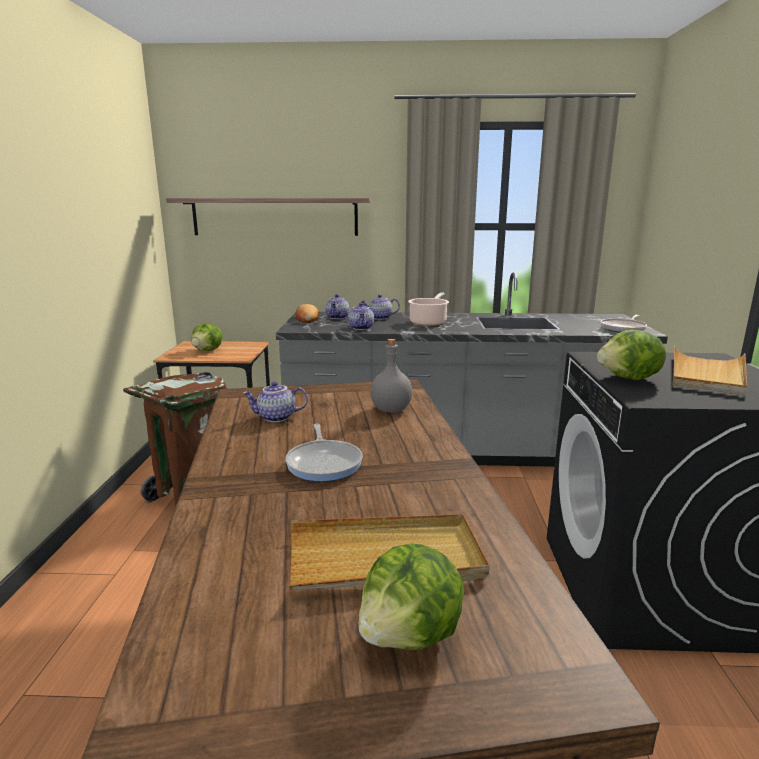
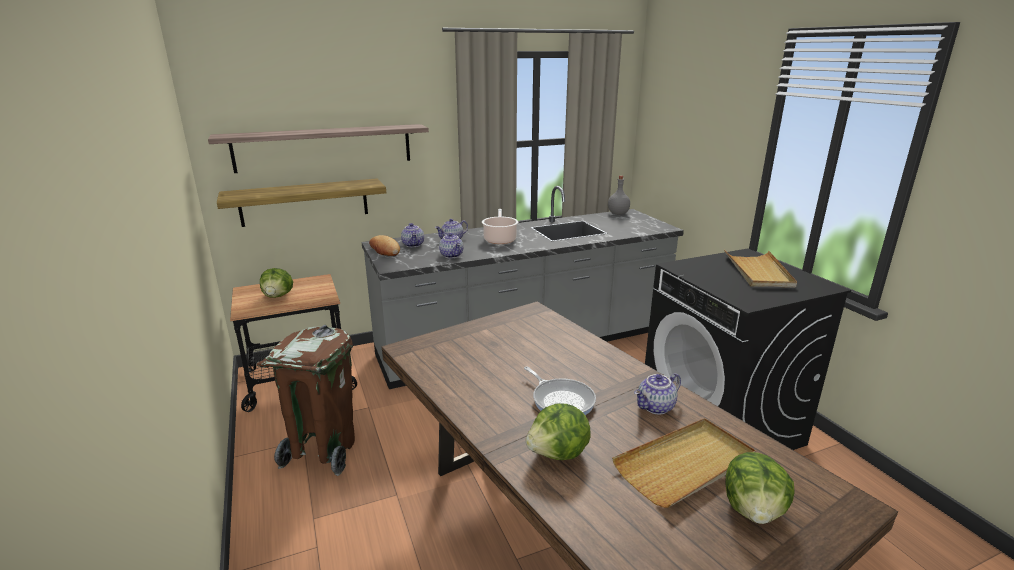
camera: 25 degrees left, 5 degrees up
teapot [243,382,308,422] -> teapot moved to [634,373,681,415]
grey bottle [371,339,412,412] -> grey bottle moved to [608,176,630,215]
lettuce [597,330,666,380] -> lettuce moved to [526,403,590,460]
frying pan [600,315,647,332] -> none
none -> shelf [217,178,386,227]

